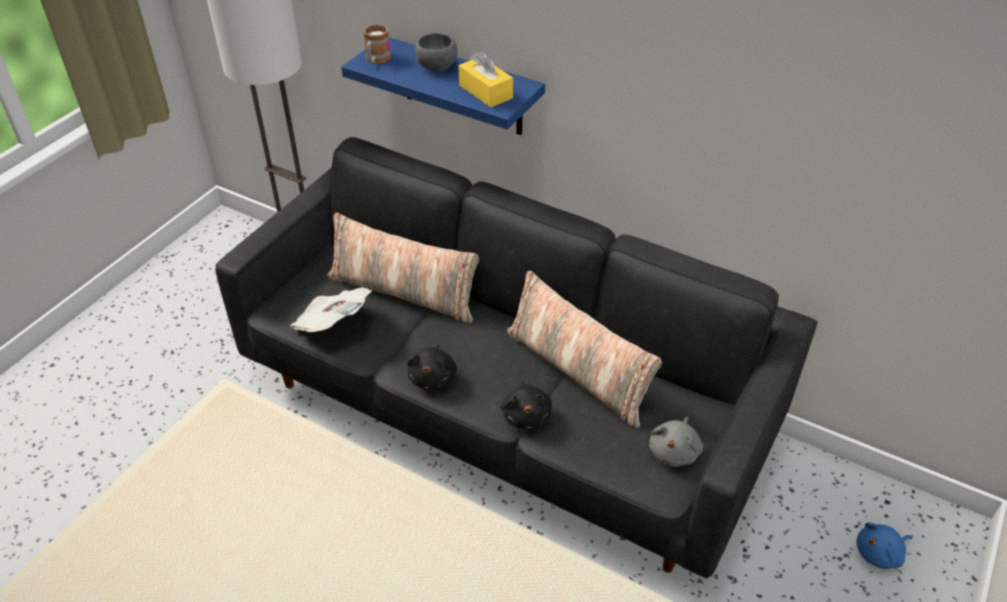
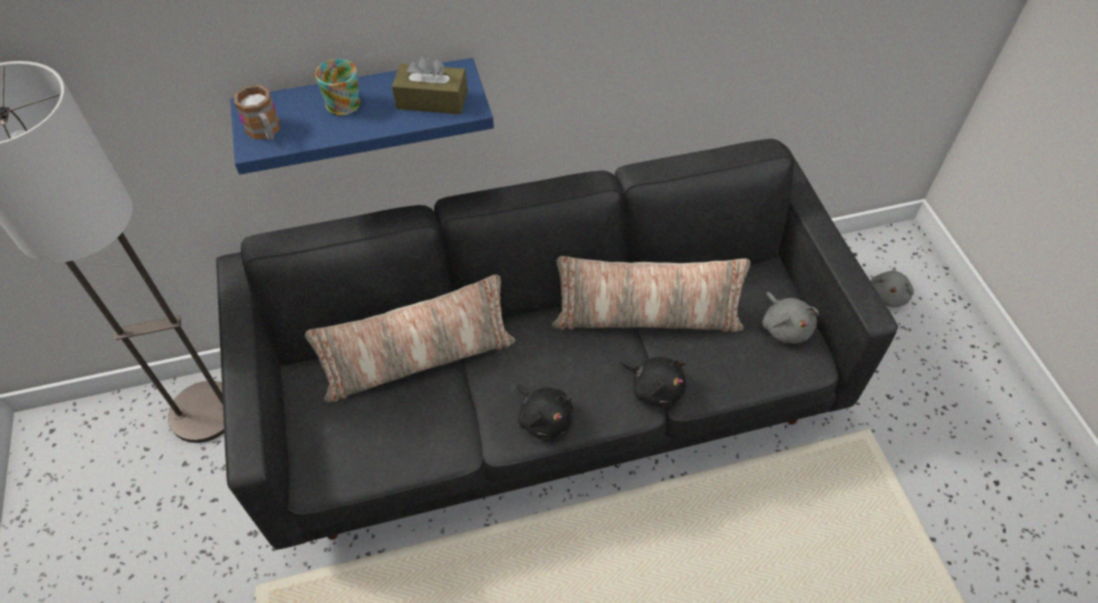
camera: 45 degrees left, 10 degrees up
newspaper [290,287,372,332] -> none
grey bowl [415,33,458,71] -> mug [315,59,360,116]
yellow tissue box [458,51,513,107] -> brown tissue box [392,55,468,114]
blue plush toy [857,522,912,569] -> grey plush toy [871,267,914,307]

